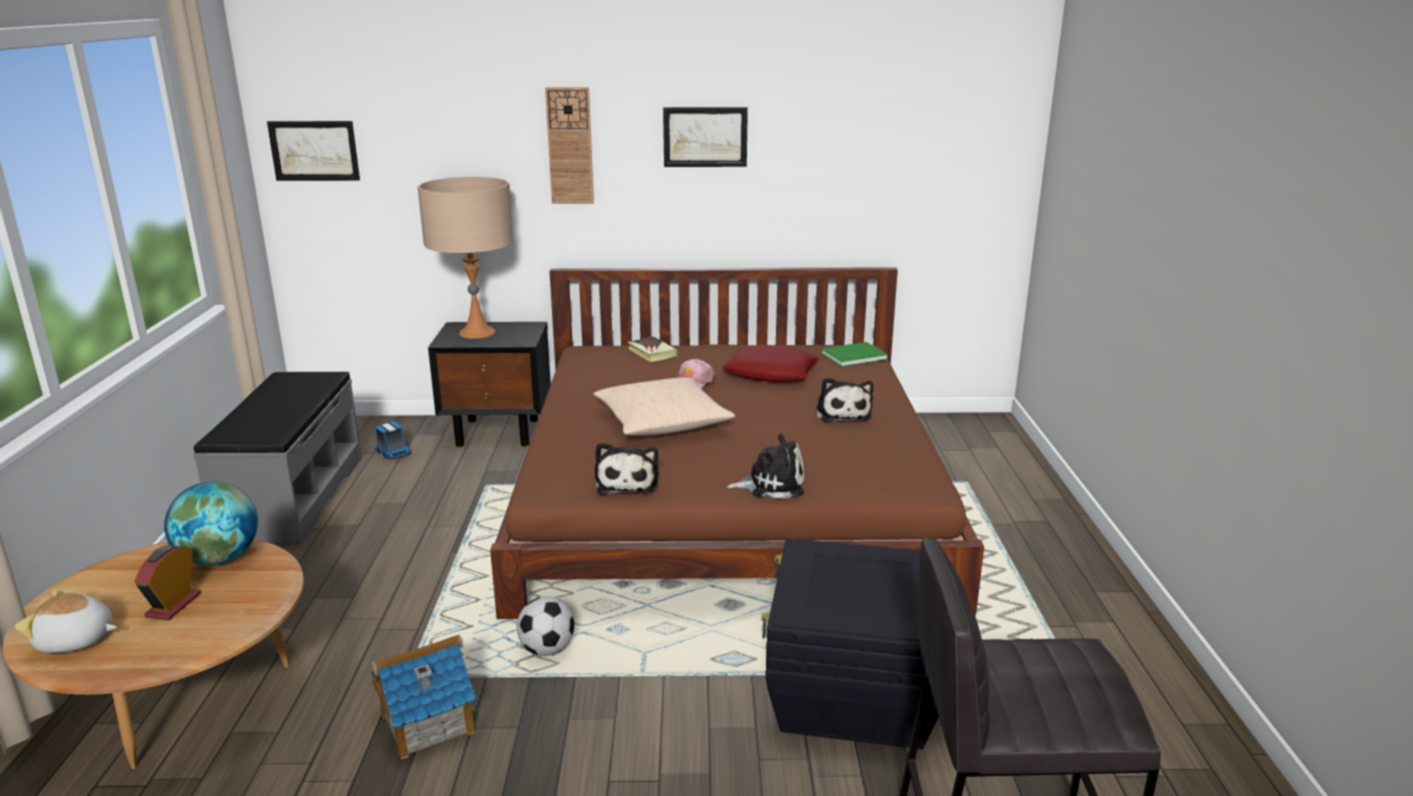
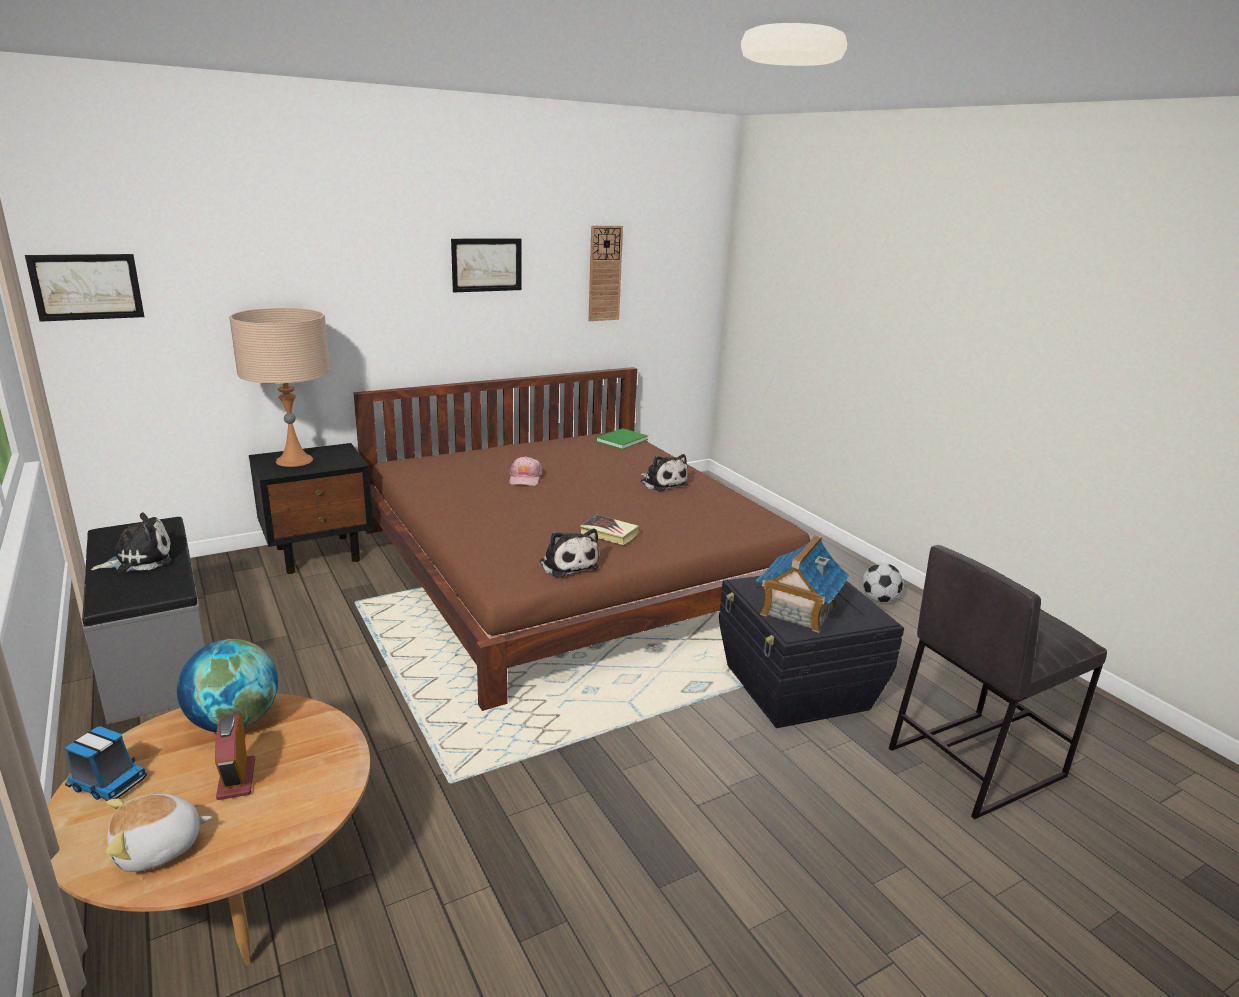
camera: 30 degrees left, 0 degrees up
toy house [370,634,477,759] -> toy house moved to [756,535,849,633]
toy truck [375,422,411,460] -> toy truck moved to [65,726,147,801]
football [517,596,574,656] -> football moved to [862,563,903,603]
wall clock [545,87,594,204] -> wall clock moved to [589,226,623,321]
beige pillow [593,377,736,436] -> none
book [628,337,678,362] -> book moved to [580,515,640,545]
red pillow [722,345,819,382] -> none
plush toy [727,433,804,499] -> plush toy moved to [91,513,171,572]

